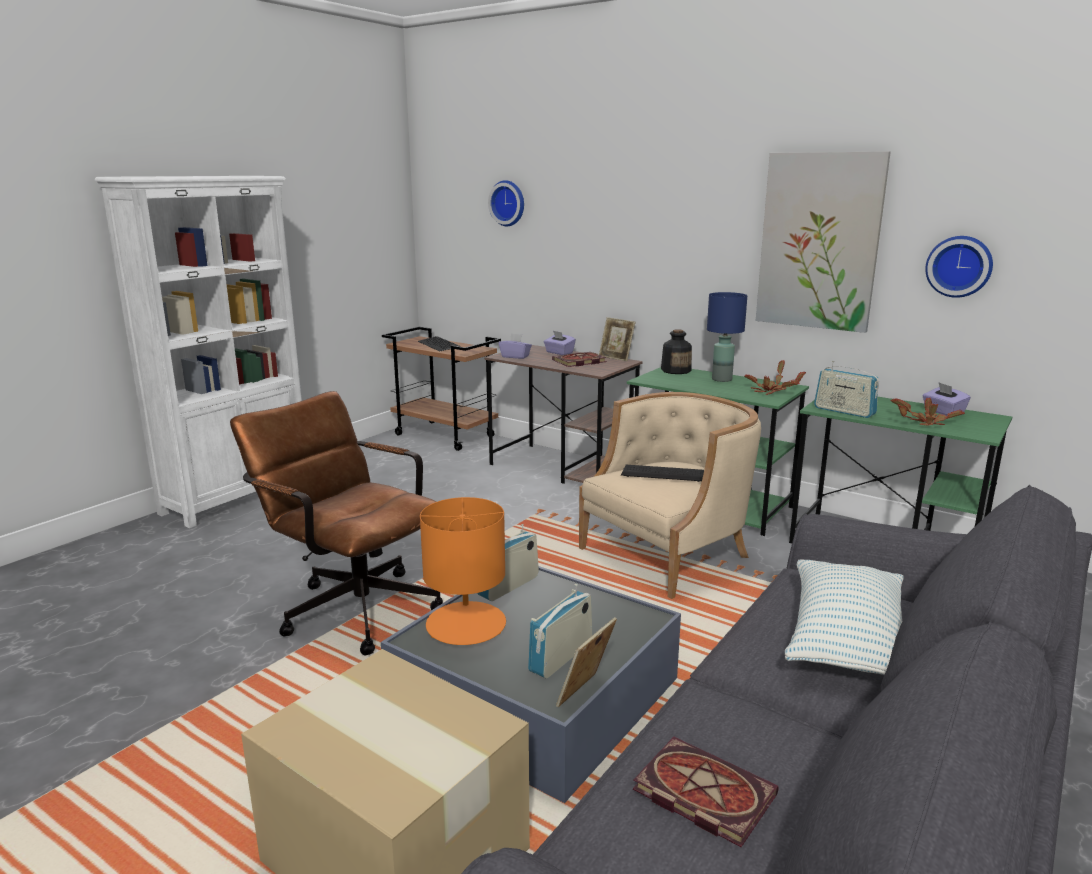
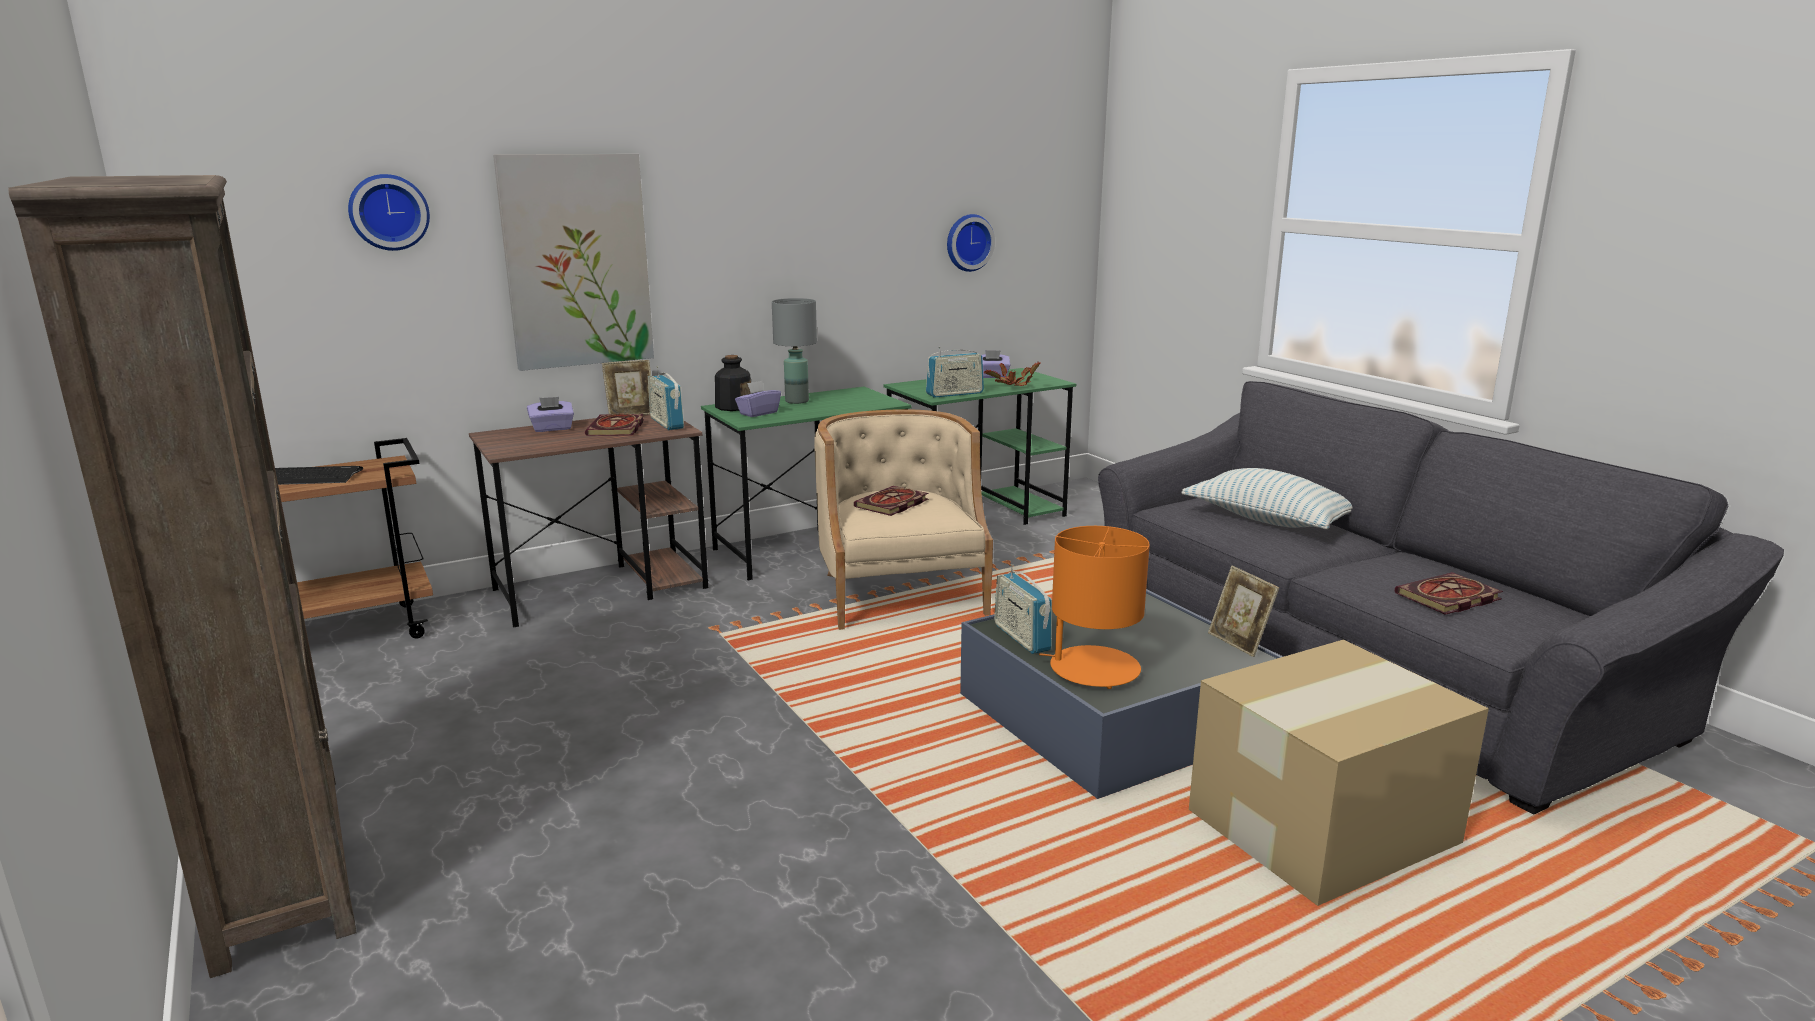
camera: 65 degrees left, 0 degrees up
white bookcase [95,176,302,528] -> brown bookcase [8,175,357,978]
brown office chair [230,391,443,656] -> none
purple tissue box [499,333,532,359] -> purple tissue box moved to [735,381,781,417]
radio [528,584,592,679] -> radio moved to [648,366,684,430]
keyboard [621,465,704,482] -> book [854,486,929,516]
blue table lamp [707,292,747,382] -> grey table lamp [772,298,817,404]
potted plant [744,360,806,395] -> none
picture [756,151,891,333] -> picture moved to [493,154,654,371]

